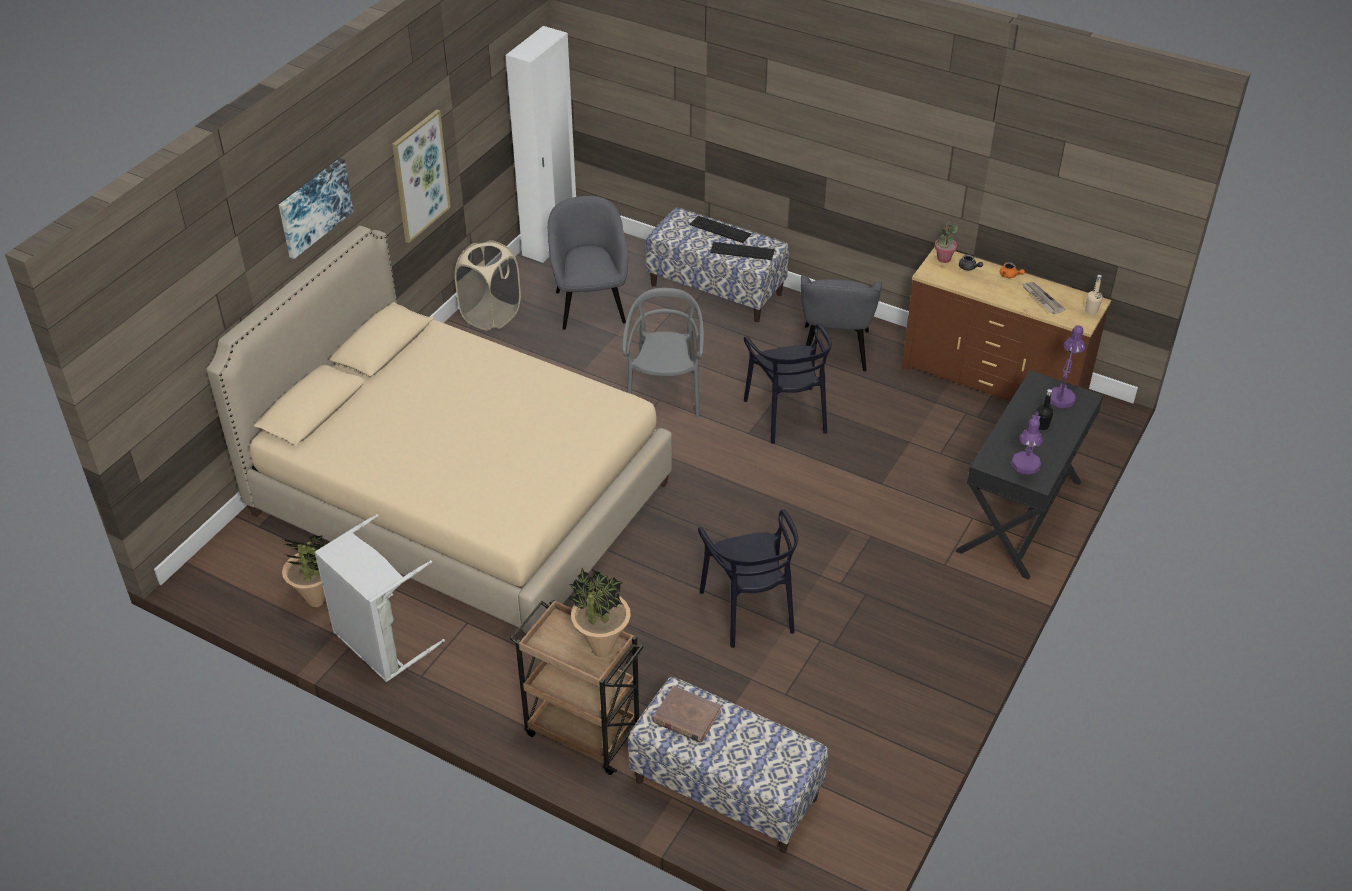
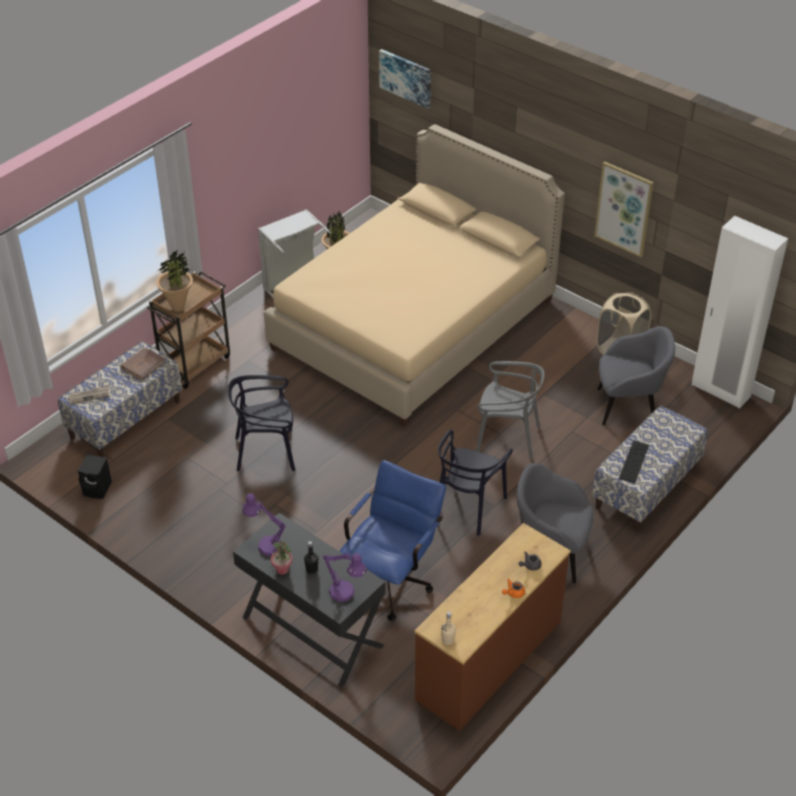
camera: 100 degrees right, 0 degrees up
picture [279,158,354,259] -> picture moved to [379,49,431,109]
keyboard [690,216,751,243] -> none
black chair [744,324,832,444] -> black chair turned 60 degrees counterclockwise [438,429,513,536]
potted plant [935,222,958,263] -> potted plant moved to [271,540,292,575]
newspaper [1022,282,1066,314] -> newspaper moved to [68,385,109,405]
none -> black speaker [78,455,112,499]
none -> blue office chair [339,460,446,621]

